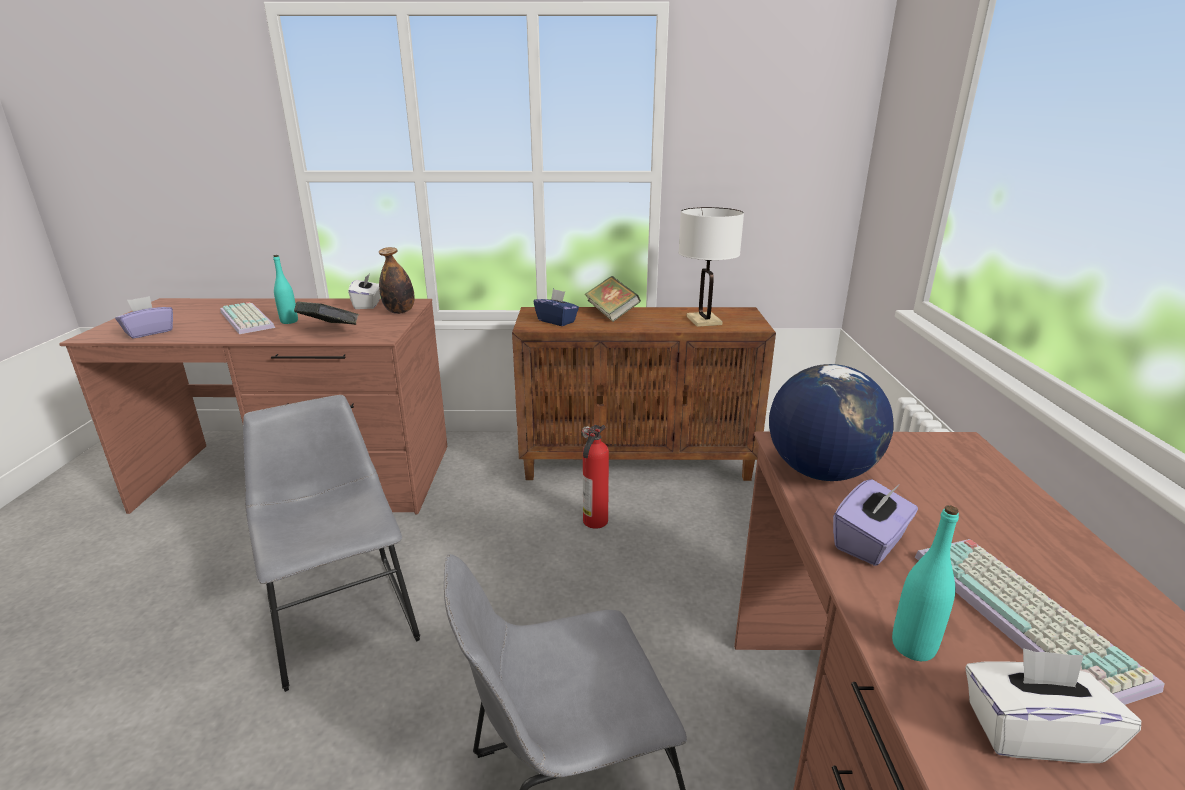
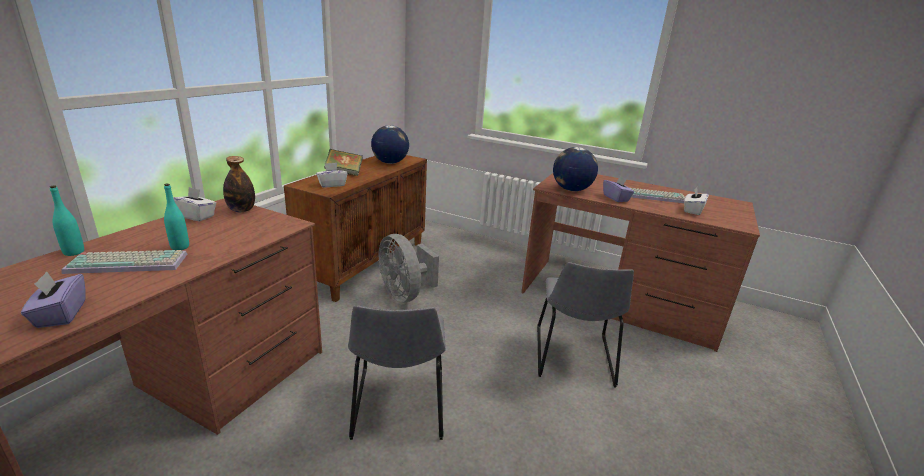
camera: 65 degrees left, 0 degrees up
grey chair [243,395,420,692] -> grey chair turned 90 degrees counterclockwise [348,305,446,440]
book [294,302,359,325] -> none
blue tissue box [534,289,579,326] -> white tissue box [316,163,348,188]
fire extinguisher [581,425,609,529] -> grey fan [379,234,439,303]
white table lamp [678,207,744,327] -> globe [371,125,409,164]
turquoise bottle [892,505,959,661] -> turquoise bottle moved to [50,185,84,256]

